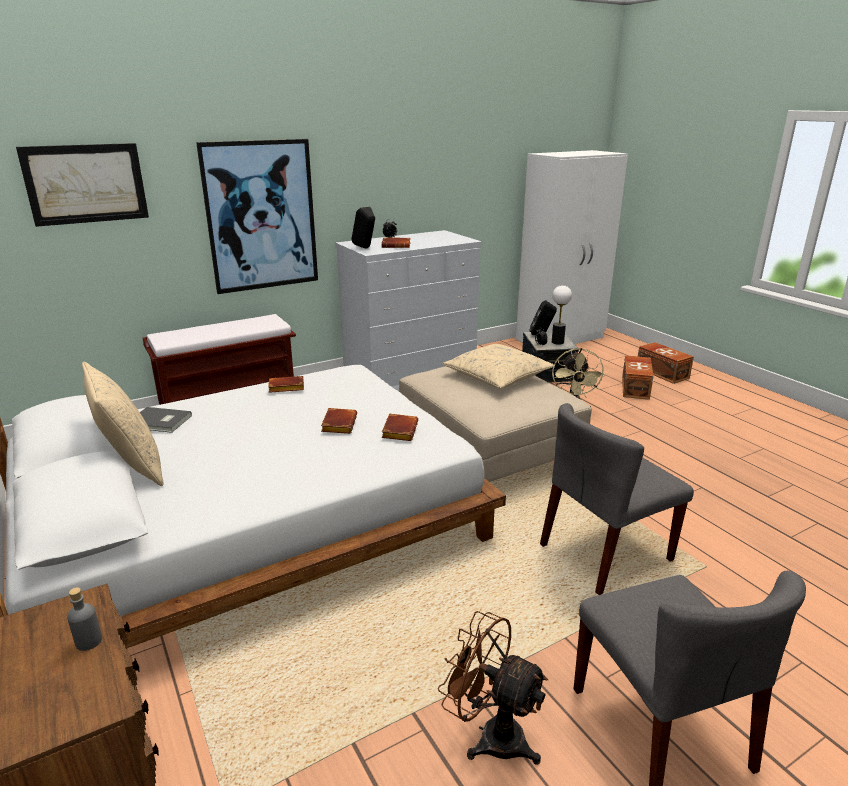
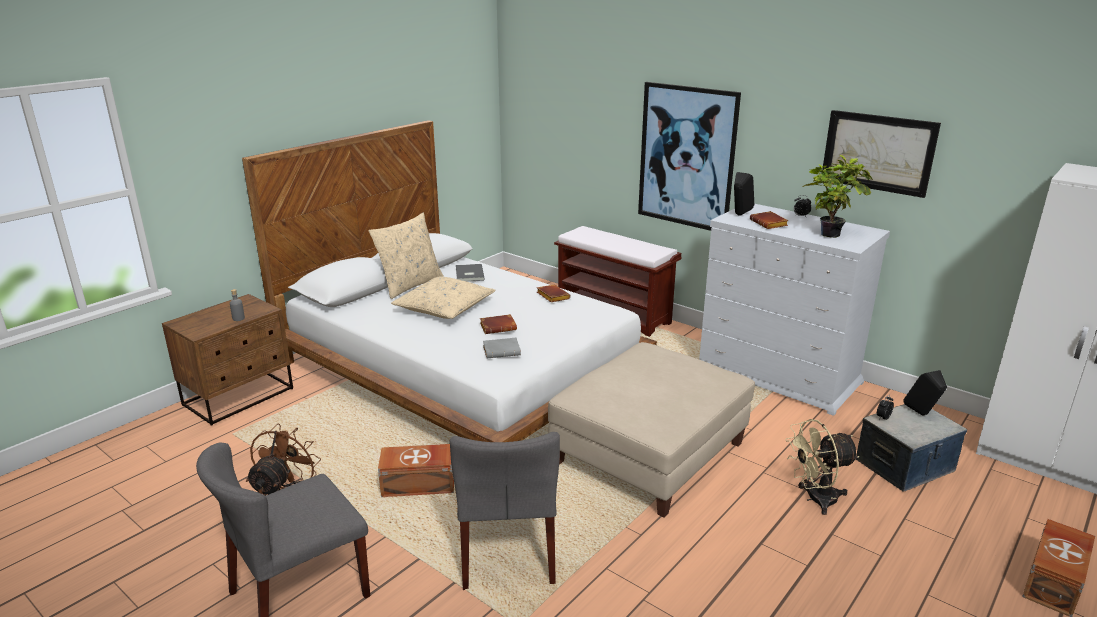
camera: 70 degrees right, 0 degrees up
picture [16,143,149,227] -> picture moved to [822,110,941,198]
brown book [382,414,418,441] -> grey book [483,338,521,358]
beige pillow [442,344,555,389] -> beige pillow moved to [391,276,496,319]
grey chair [540,403,694,595] -> grey chair turned 135 degrees counterclockwise [450,432,560,590]
table lamp [552,285,572,345] -> none
brown storage box [622,355,653,400] -> brown storage box moved to [378,444,454,497]
none -> potted plant [802,155,873,238]

